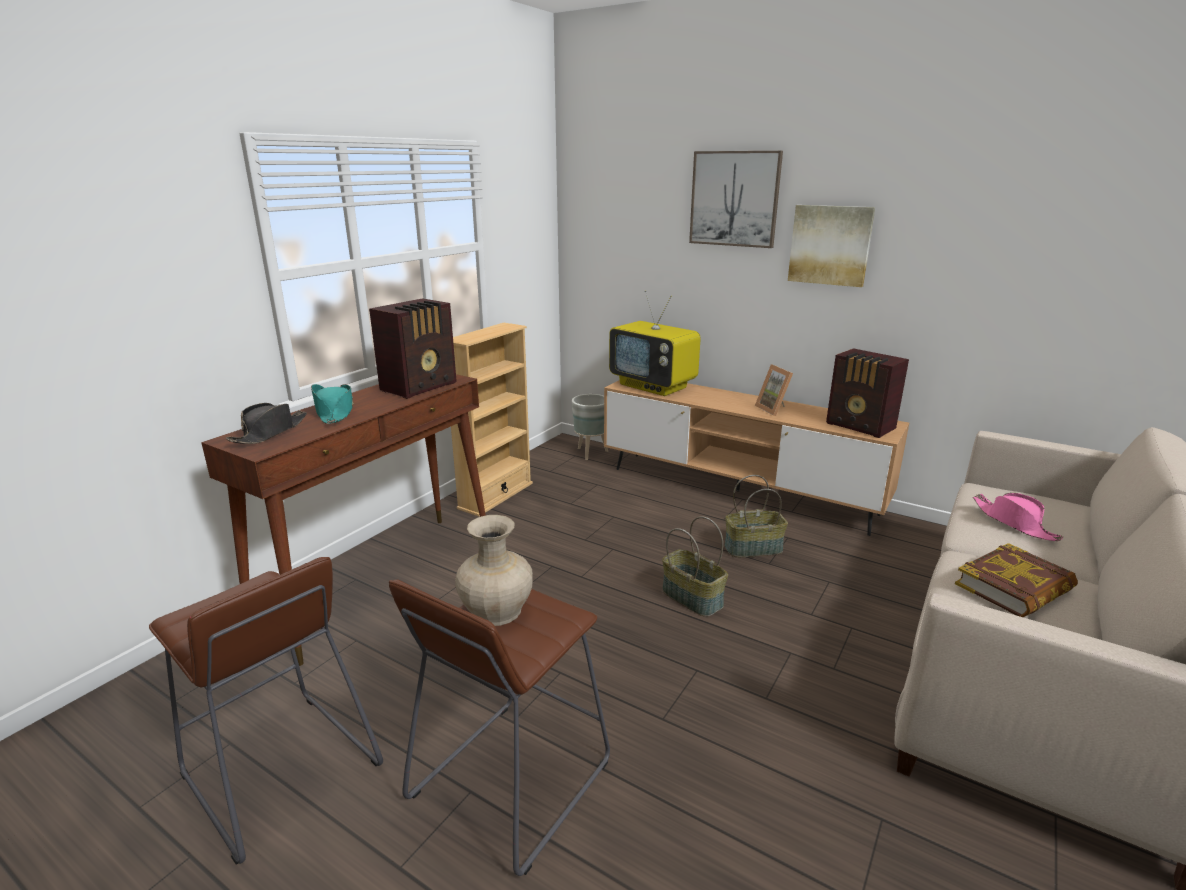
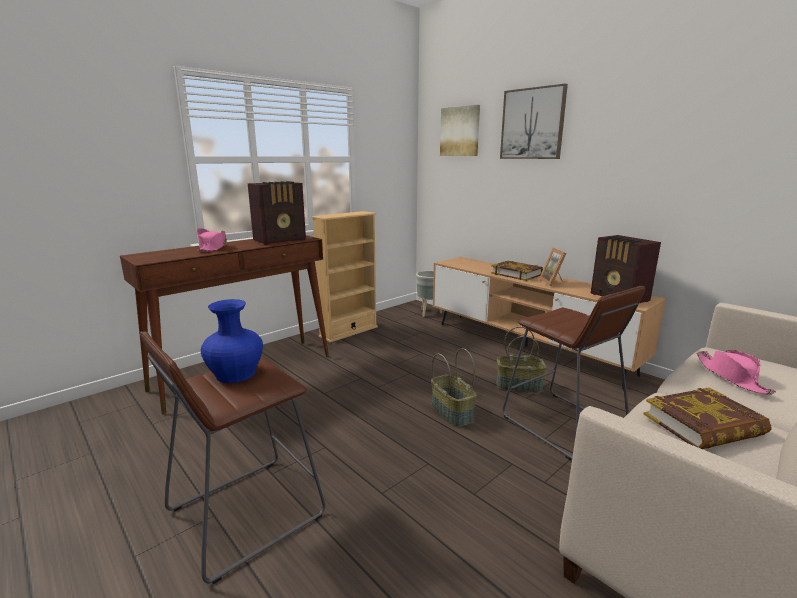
camera: 15 degrees right, 5 degrees down
brown stool [149,557,383,865] -> brown stool moved to [503,286,645,460]
black hat [226,403,307,444] -> none
turquoise hat [311,384,354,424] -> pink hat [197,228,227,252]
beige vase [455,515,533,626] -> blue vase [201,299,263,383]
television [609,290,701,396] -> none
picture [788,205,875,287] -> picture moved to [440,105,480,156]
none -> book [491,261,543,281]

